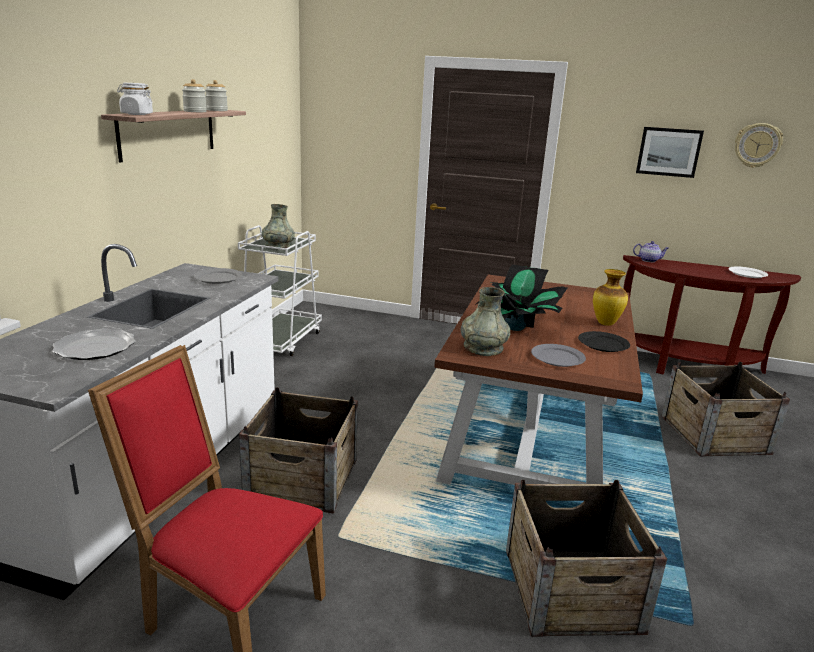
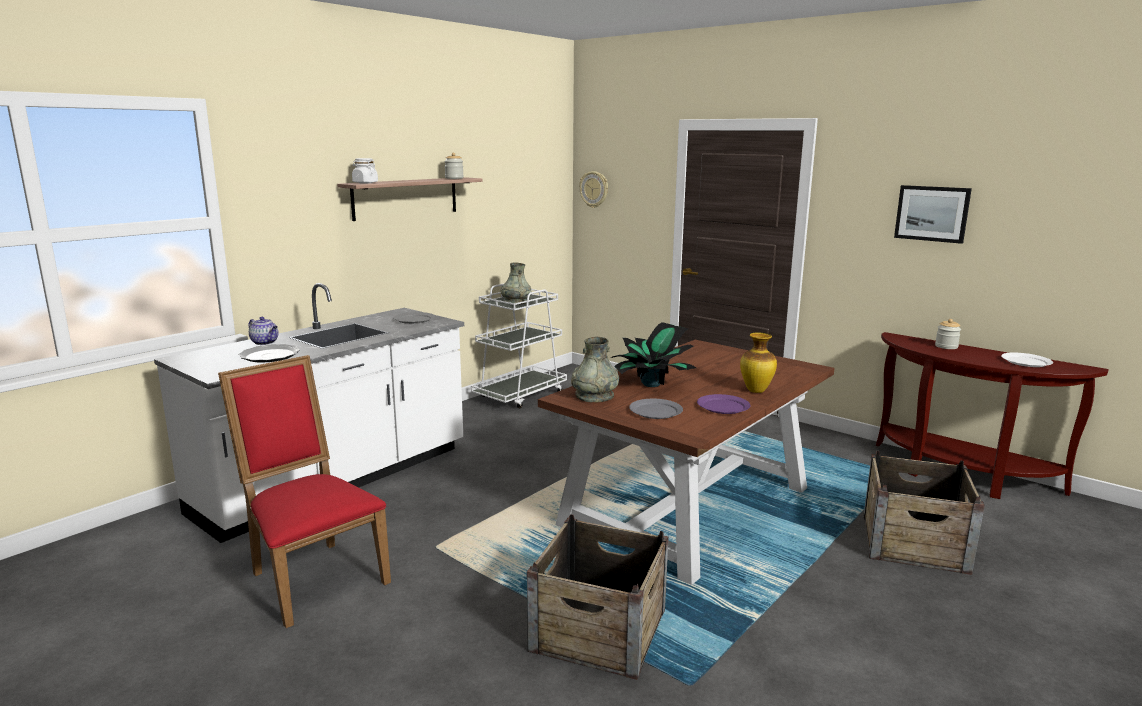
camera: 25 degrees right, 5 degrees down
jar [182,79,207,112] -> jar moved to [935,319,961,349]
crate [239,387,358,513] -> none
black plate [578,331,630,352] -> purple plate [697,394,751,414]
teapot [633,241,668,262] -> teapot moved to [248,317,279,345]
wall clock [735,123,783,168] -> wall clock moved to [579,171,608,208]

